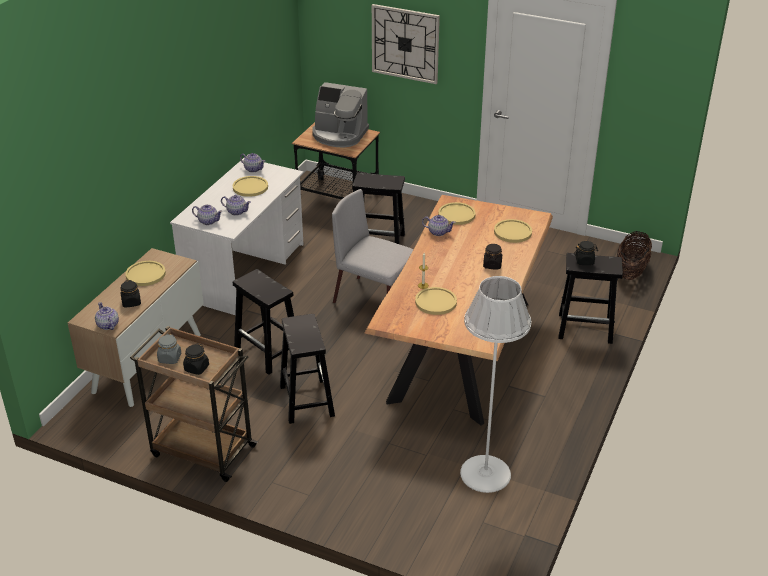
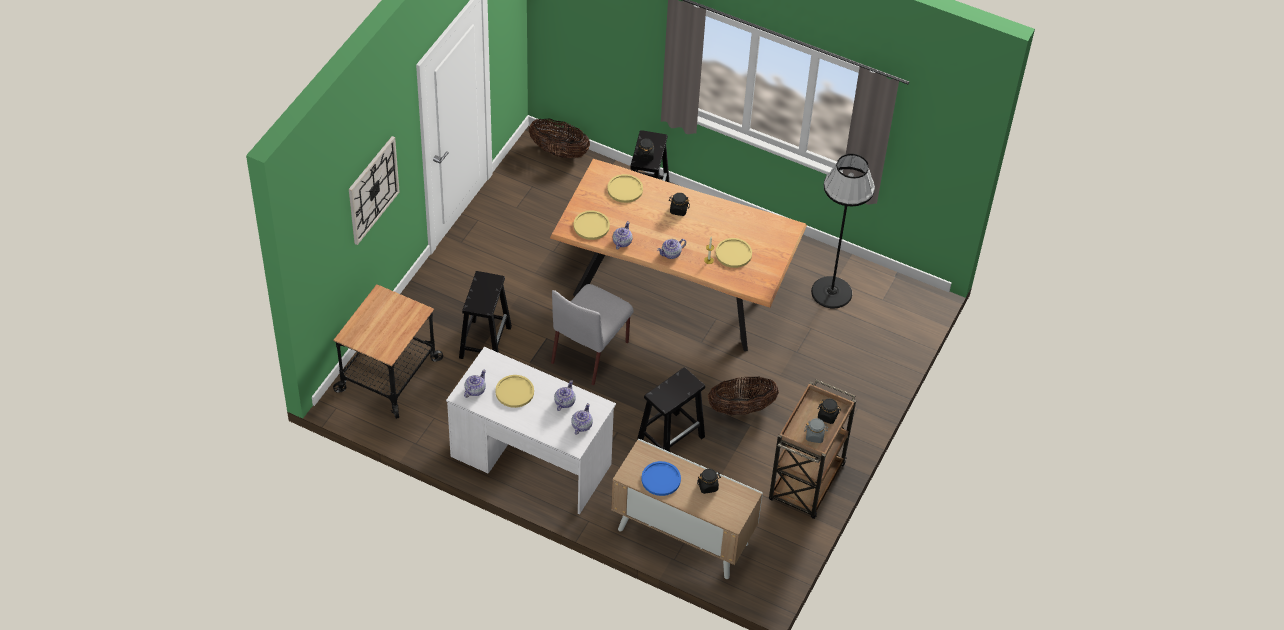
camera: 90 degrees left, 15 degrees up
teapot [95,302,119,330] -> teapot moved to [657,239,686,259]
yellow plate [125,261,166,286] -> blue plate [641,461,681,496]
black stool [280,314,335,424] -> basket [708,377,779,415]
coffee machine [312,82,369,148] -> none
white floor lamp [460,276,531,493] -> black floor lamp [811,154,875,308]

